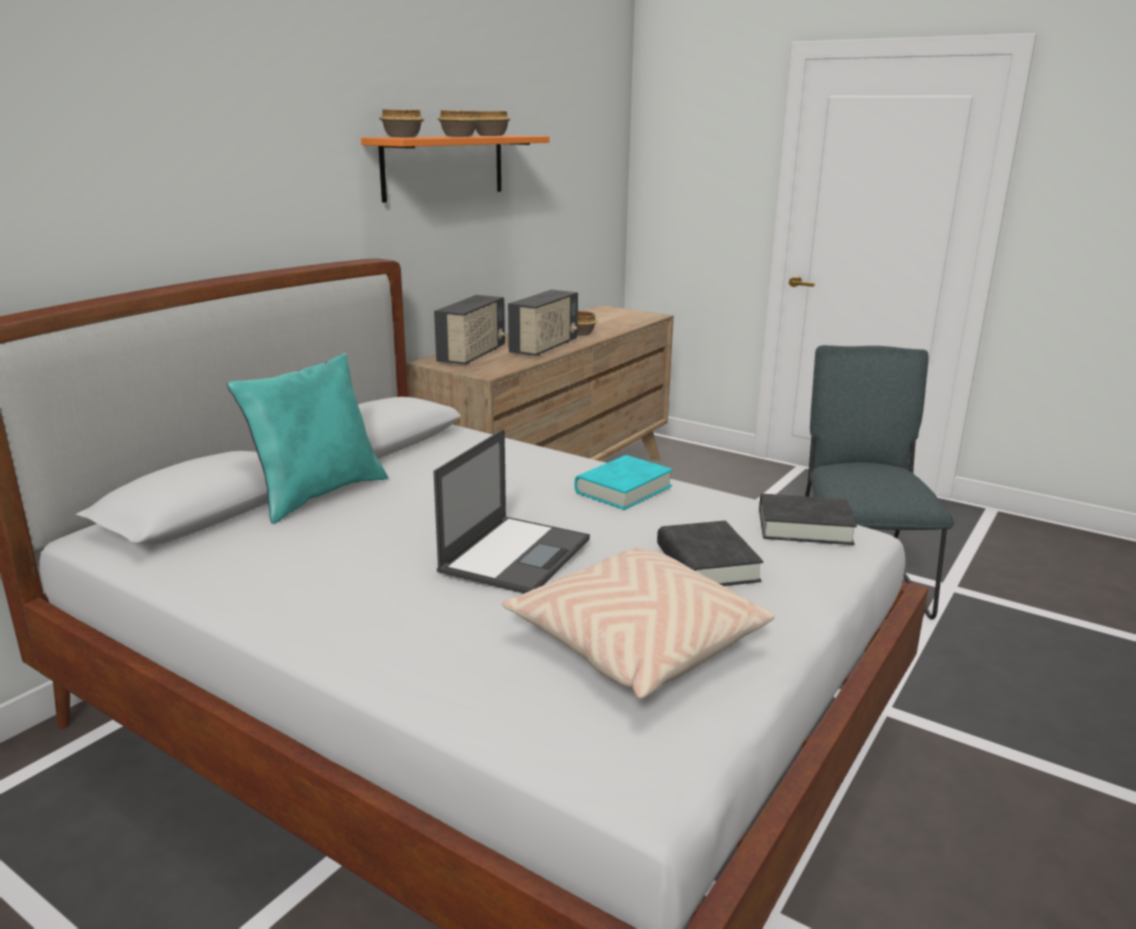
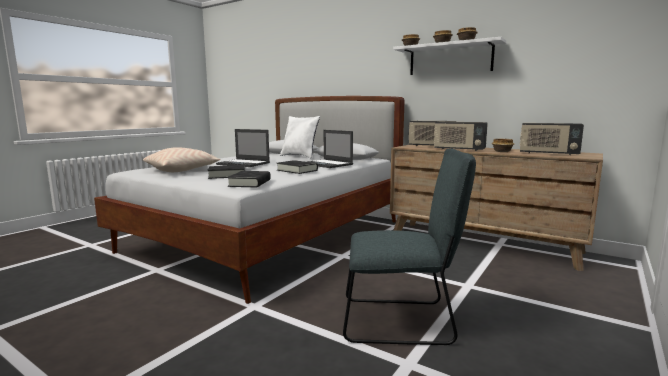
camera: 90 degrees right, 10 degrees down
turquoise pillow [227,353,388,524] -> white pillow [280,116,320,158]
orange shelf [361,135,549,203] -> white shelf [393,37,507,75]
turquoise book [575,455,673,510] -> black book [277,160,318,174]
none -> laptop [308,130,353,168]
none -> radio [520,123,584,156]

